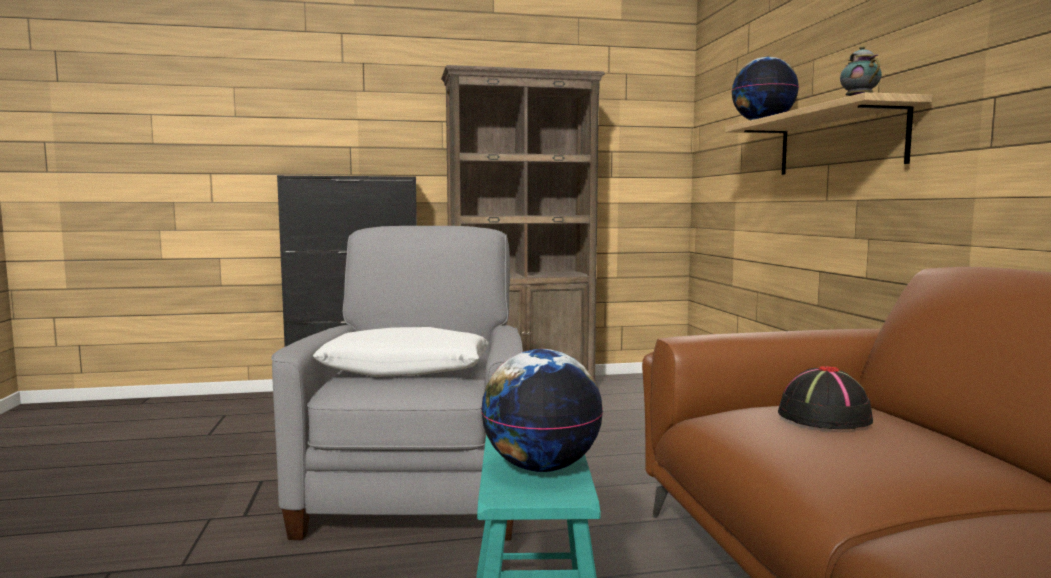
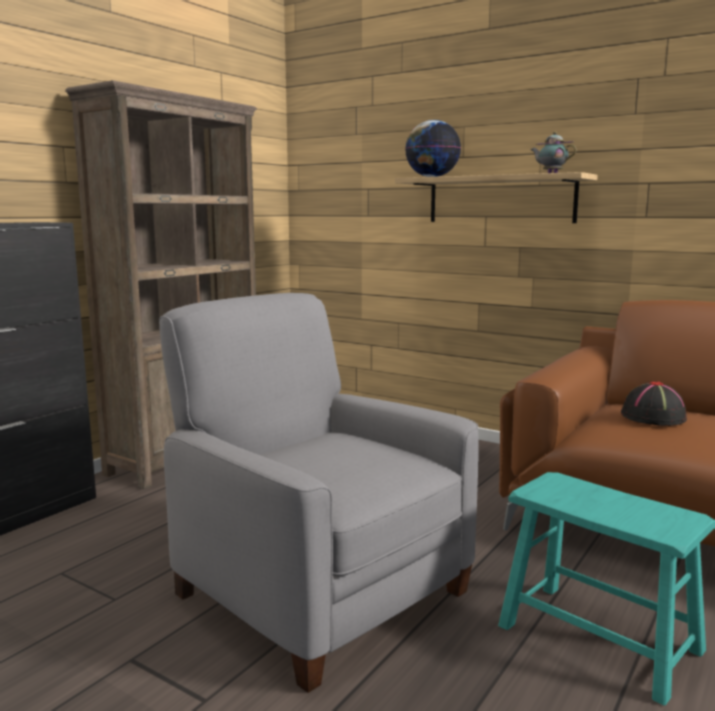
camera: 45 degrees left, 5 degrees up
white pillow [313,327,489,377] -> none
globe [481,349,603,472] -> none

